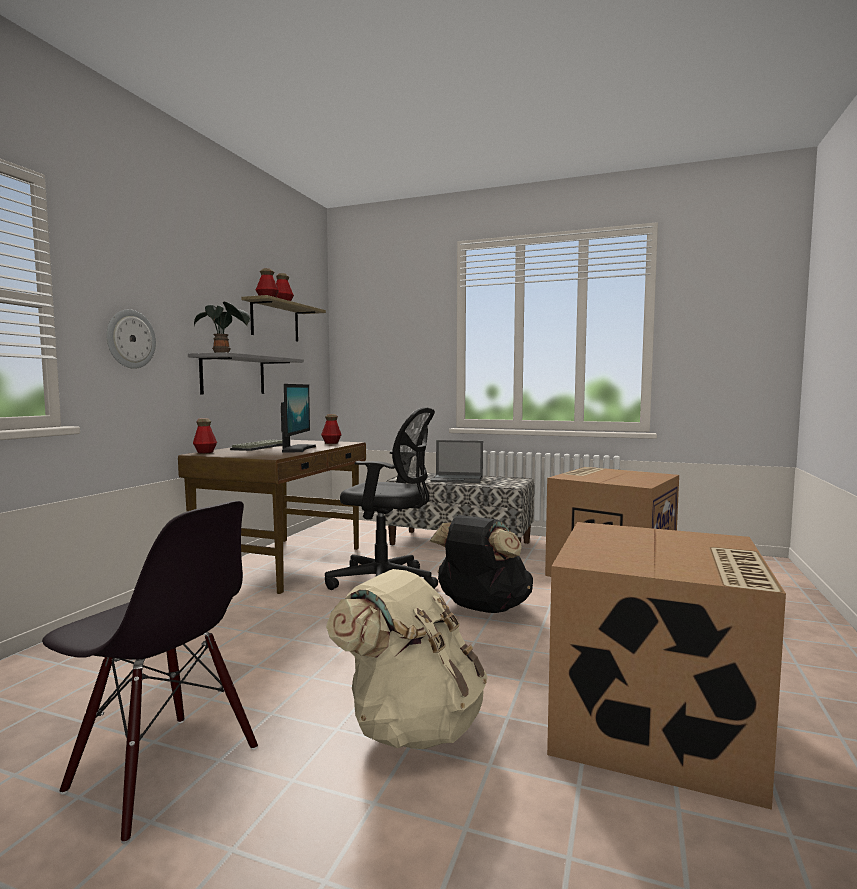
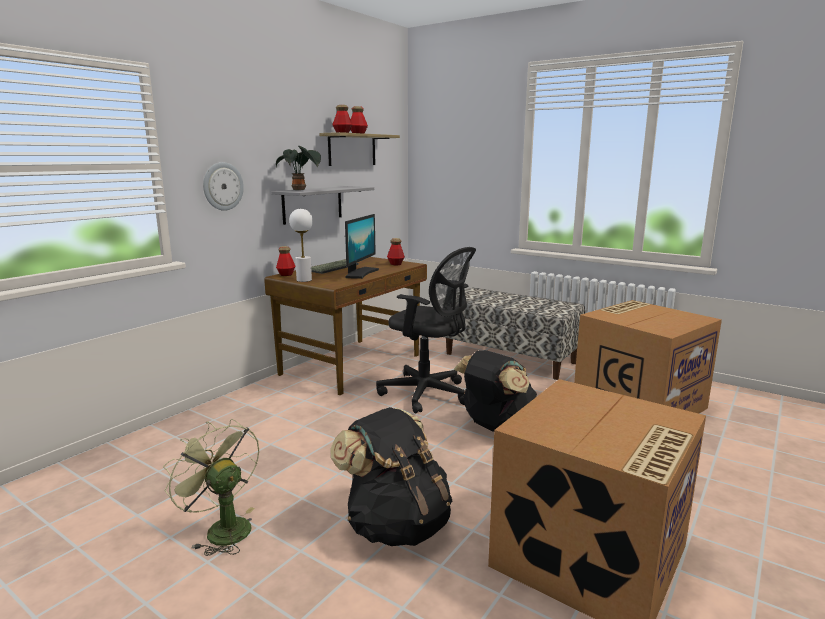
camera: 15 degrees right, 10 degrees up
black chair [42,501,258,844] -> green fan [163,419,259,556]
beige backpack [326,569,488,749] -> black backpack [330,407,452,546]
laptop [430,440,483,483] -> none
none -> white table lamp [289,209,313,282]

